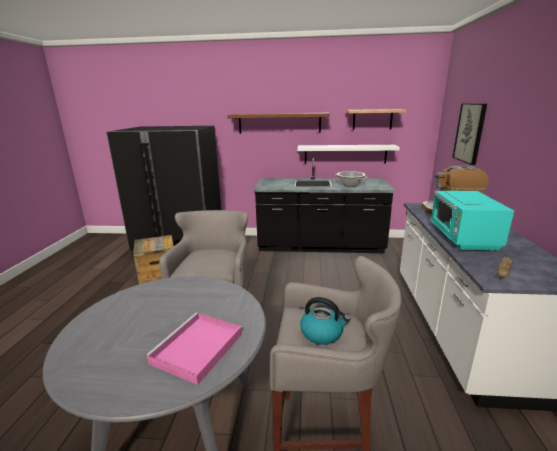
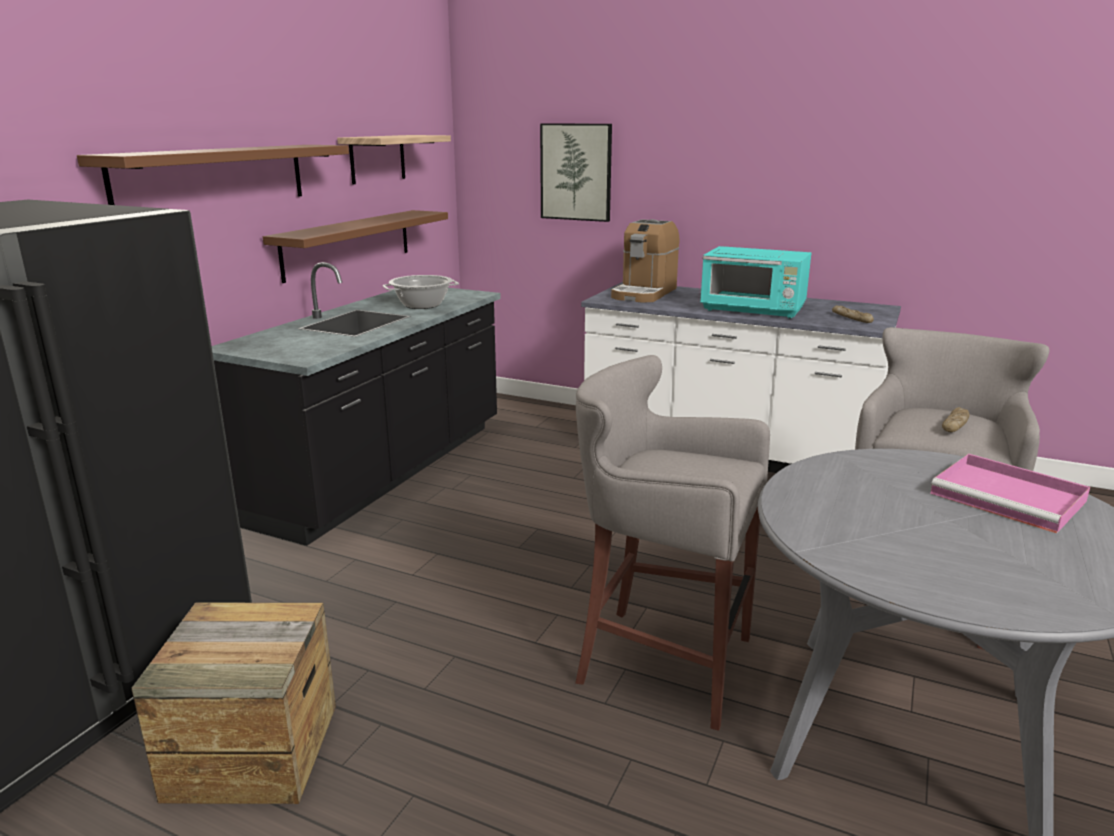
camera: 70 degrees left, 0 degrees up
white shelf [298,145,400,164] -> brown shelf [263,210,448,283]
kettle [300,297,350,345] -> bread [942,407,969,432]

